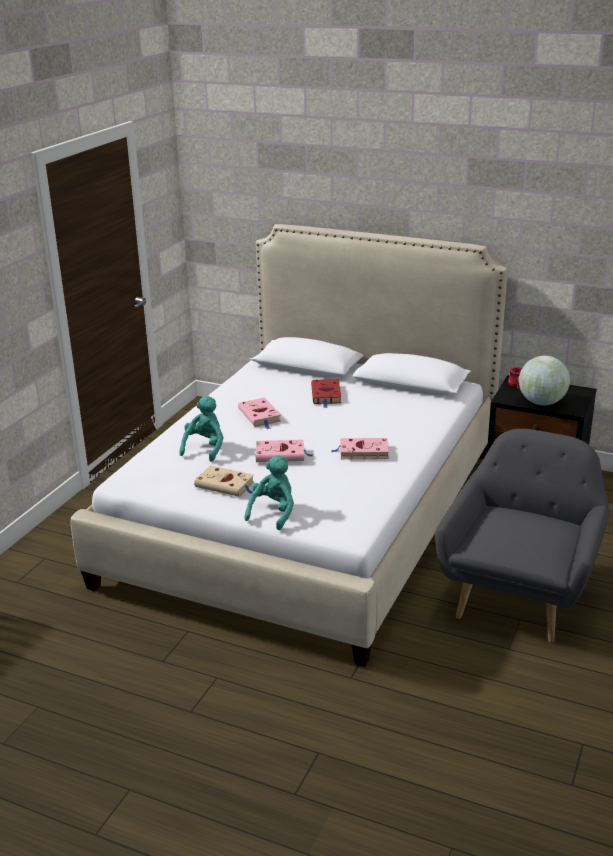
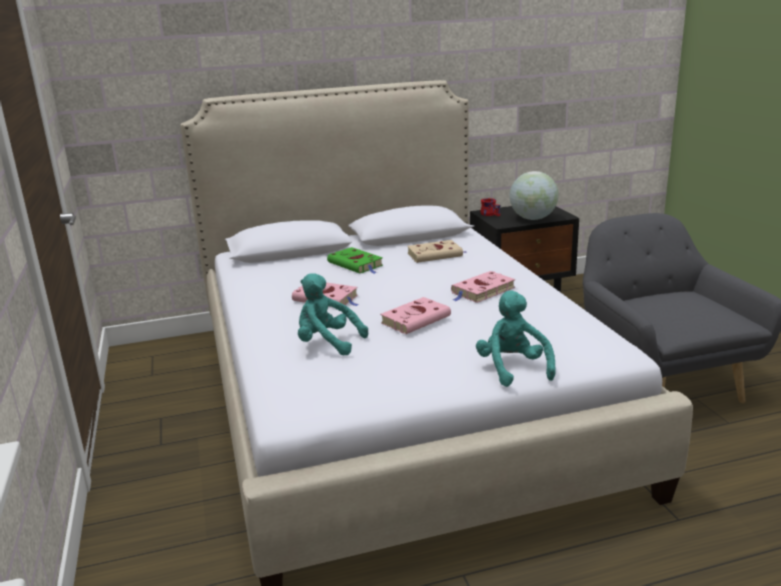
camera: 40 degrees left, 5 degrees down
turquoise plush toy [179,396,224,462] -> turquoise plush toy turned 45 degrees counterclockwise [298,273,368,356]
beige book [194,465,254,497] -> beige book moved to [407,240,467,263]
red book [311,379,341,408] -> green book [327,247,383,274]

